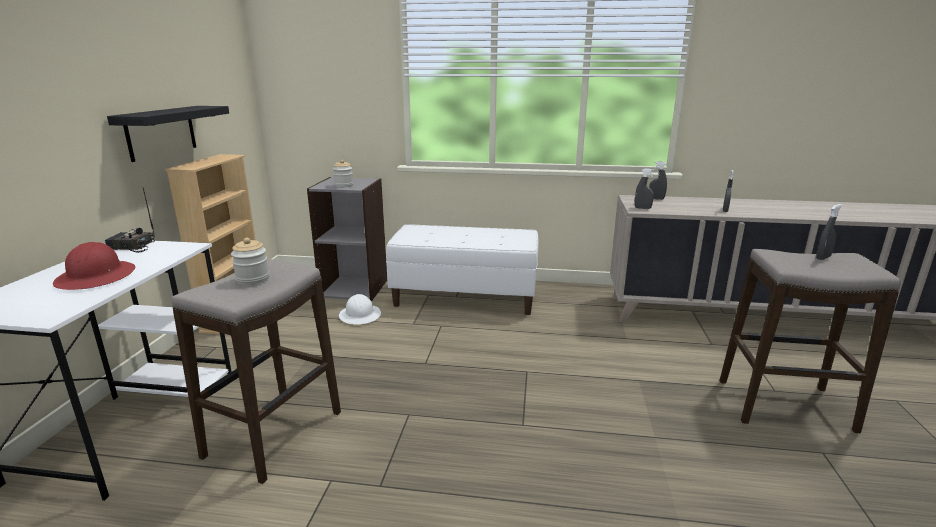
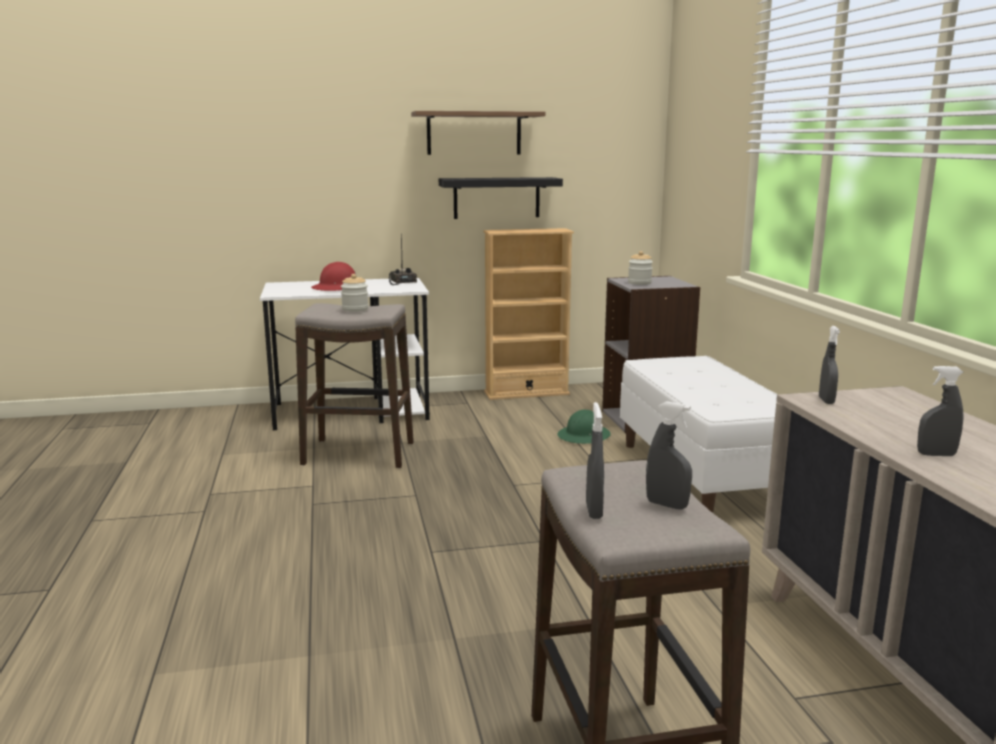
camera: 70 degrees right, 5 degrees down
white hard hat [339,294,381,325] -> green hard hat [557,409,611,444]
grey spray bottle [649,161,667,200] -> grey spray bottle moved to [586,402,604,519]
none -> shelf [411,111,545,155]

